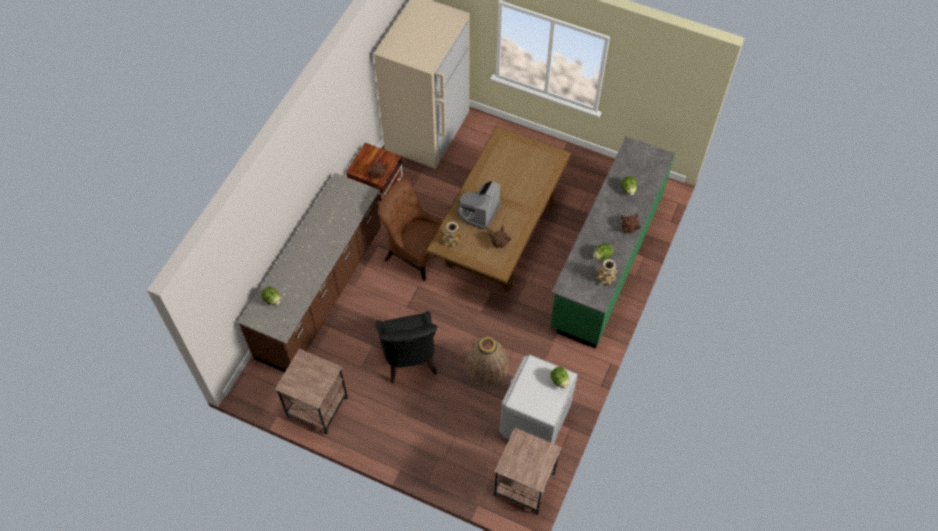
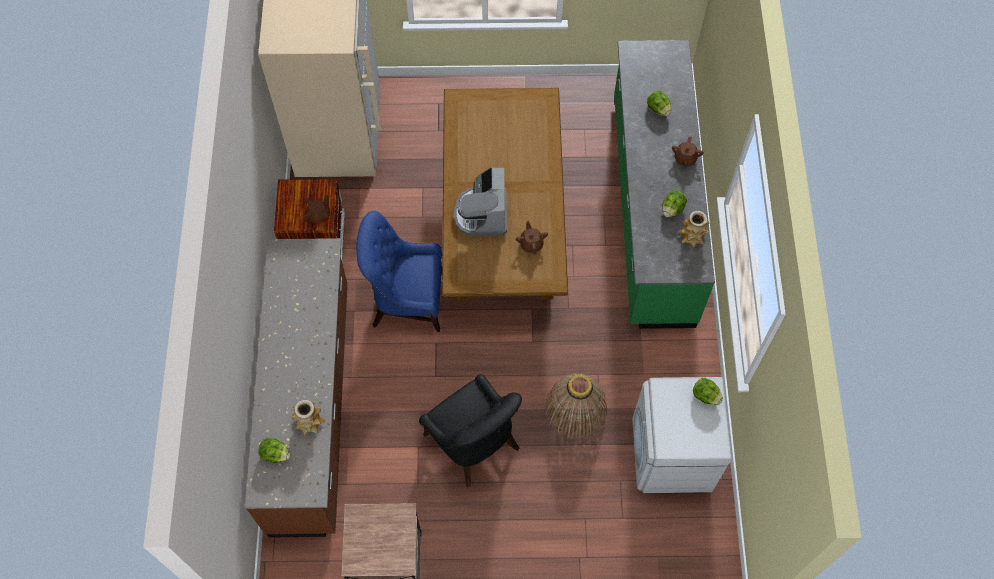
camera: 25 degrees left, 5 degrees up
brown chair [379,179,443,281] -> blue chair [356,211,442,332]
vase [442,222,462,248] -> vase moved to [290,400,325,436]
brown cart [494,428,562,515] -> none

